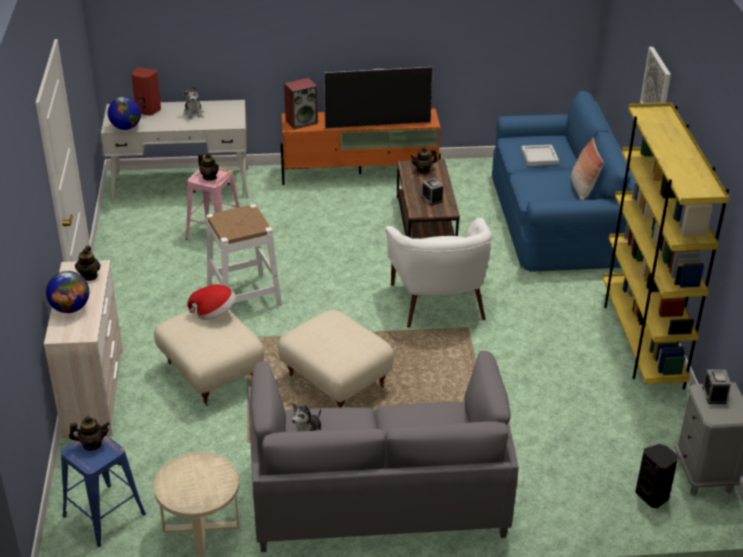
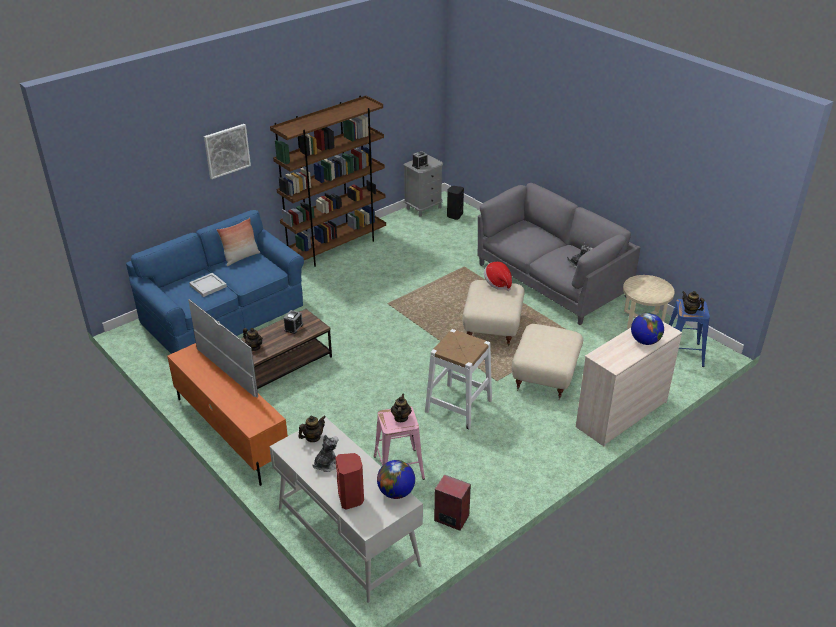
camera: 125 degrees left, 0 degrees up
teapot [75,246,100,281] -> teapot moved to [298,416,326,442]
hat [187,284,236,320] -> hat moved to [484,262,512,291]
speaker [284,78,318,129] -> speaker moved to [434,474,471,531]
white armchair [385,218,493,328] -> none
yellow bookcase [602,103,730,389] -> brown bookcase [270,96,386,267]

